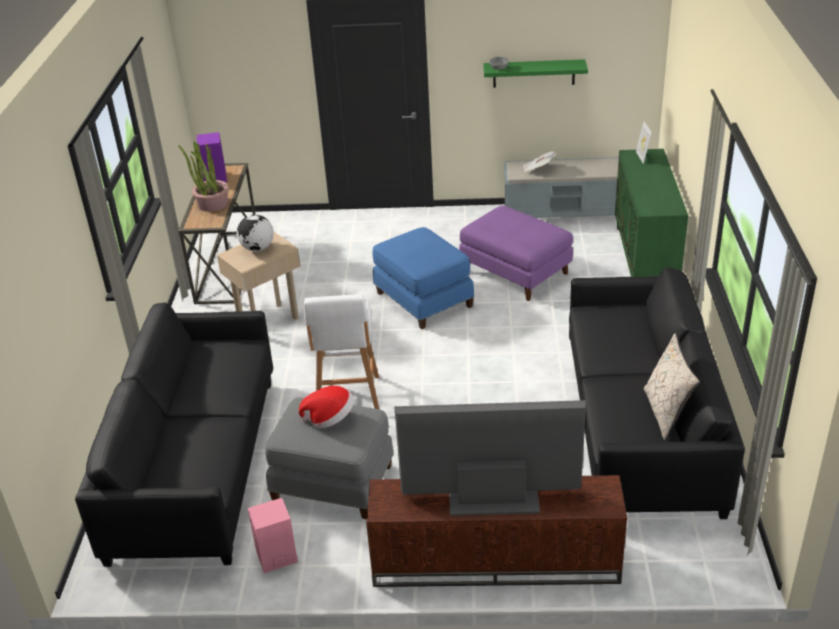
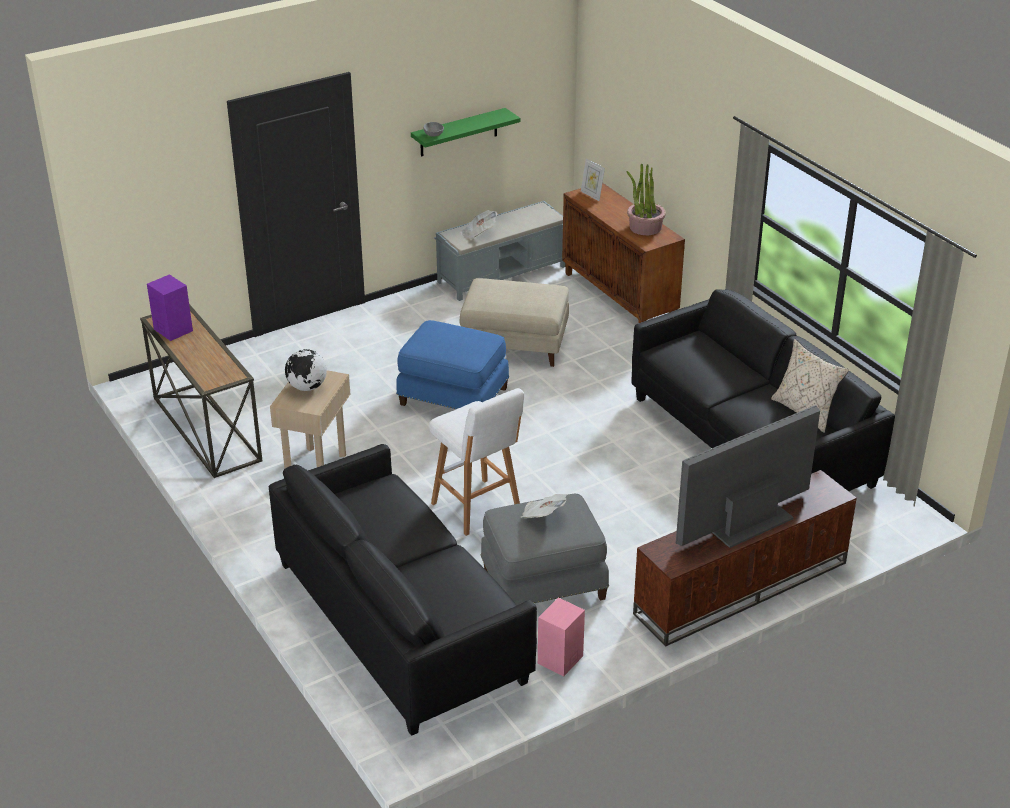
camera: 35 degrees left, 0 degrees up
potted plant [178,141,229,212] -> potted plant moved to [627,164,666,235]
hat [299,386,355,428] -> newspaper [521,494,567,518]
purple ottoman [459,205,573,301] -> beige ottoman [460,278,569,367]
green cabinet [615,149,688,277] -> brown cabinet [562,183,685,323]

